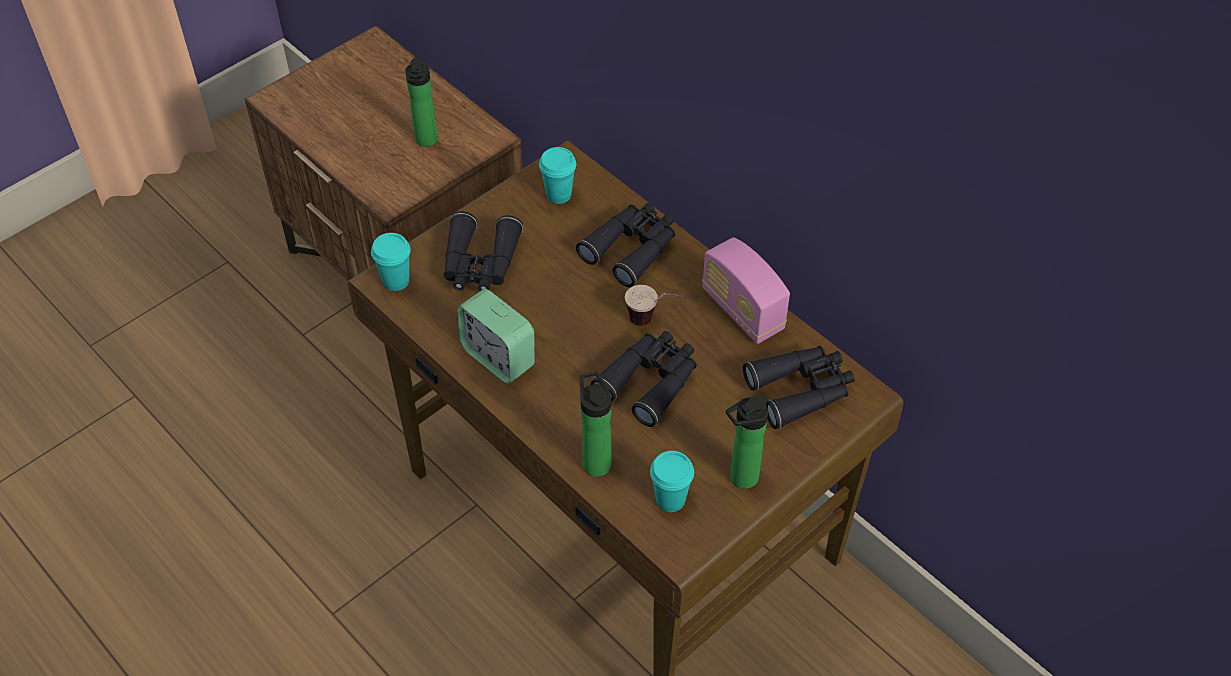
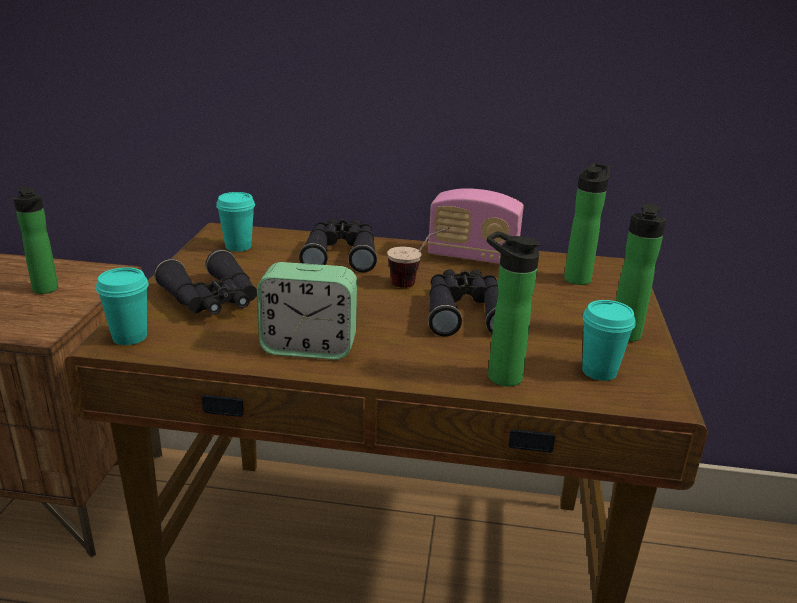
camera: 40 degrees left, 25 degrees down
black binoculars [743,346,855,429] -> bottle [564,163,610,285]

